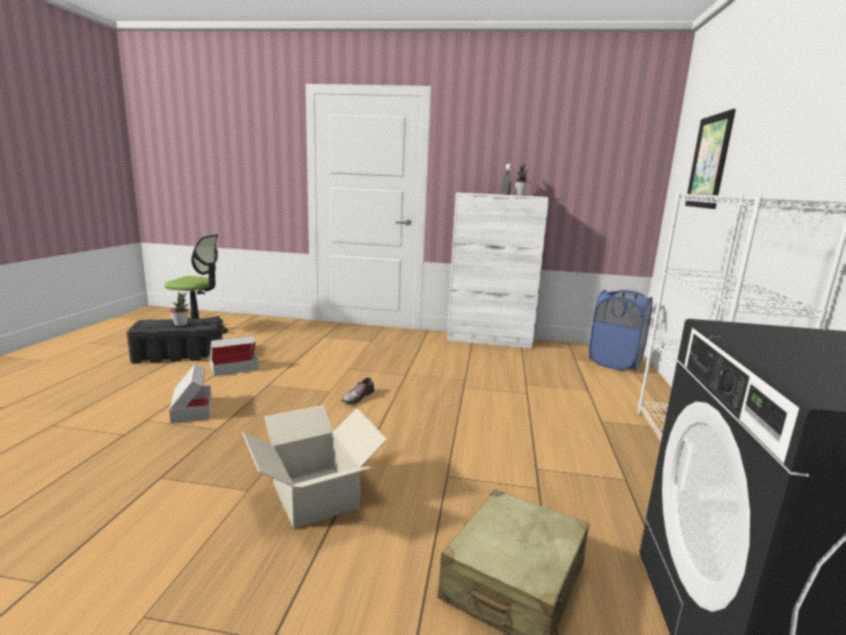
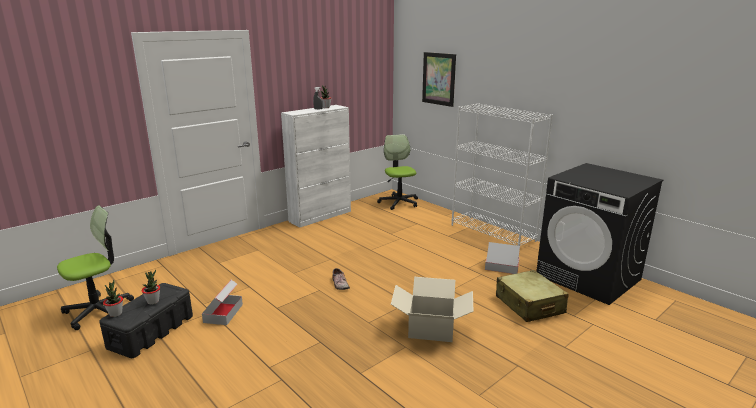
camera: 50 degrees left, 5 degrees up
cardboard box [169,364,211,424] -> cardboard box moved to [485,242,520,274]
blue laundry basket [589,290,653,370] -> office chair [377,134,418,210]
none -> potted plant [103,279,123,317]

